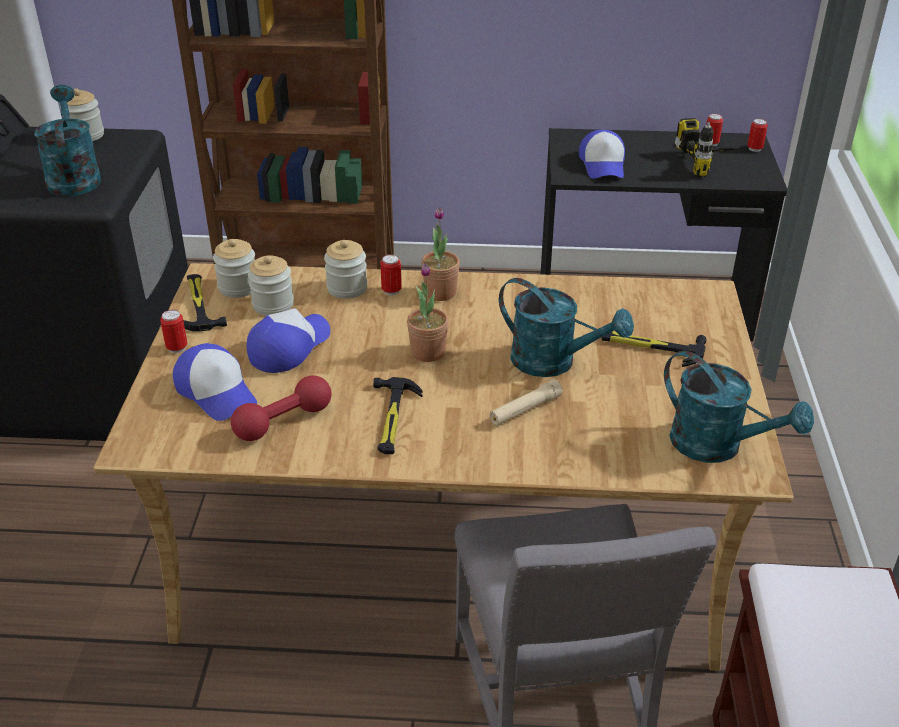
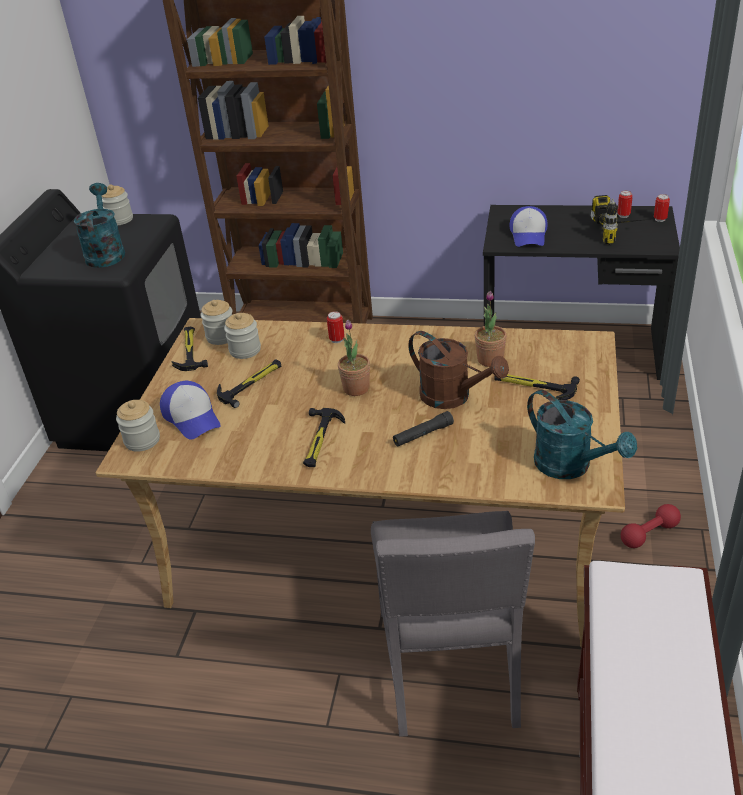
camera: 10 degrees right, 0 degrees up
can [160,310,187,353] -> none
red dumbbell [231,375,331,441] -> red dumbbell moved to [621,504,681,548]
cap [247,308,331,373] -> hammer [217,359,281,408]
jar [324,240,368,299] -> jar moved to [116,400,160,452]
potted plant [421,207,460,301] -> potted plant moved to [475,291,507,367]
beige flashlight [489,379,563,425] -> black flashlight [393,411,454,446]
turquoise watering can [499,278,634,377] -> brown watering can [408,331,509,409]

